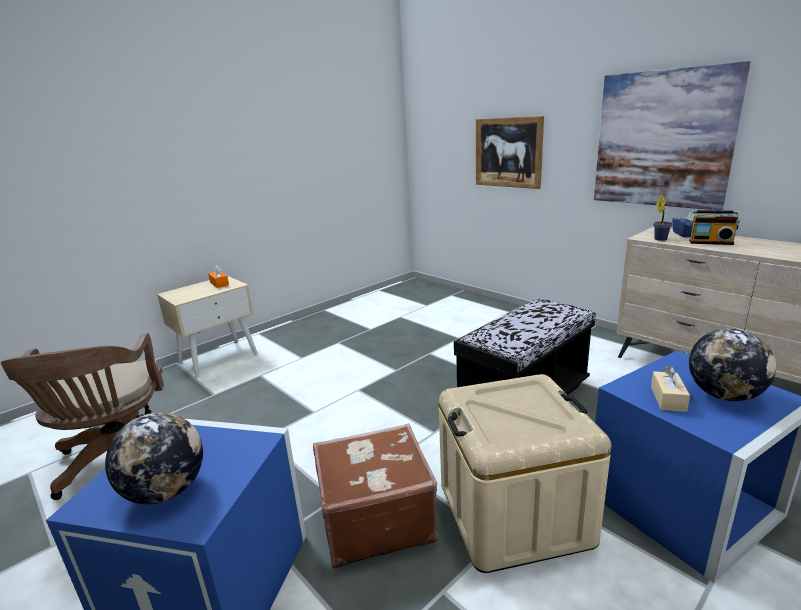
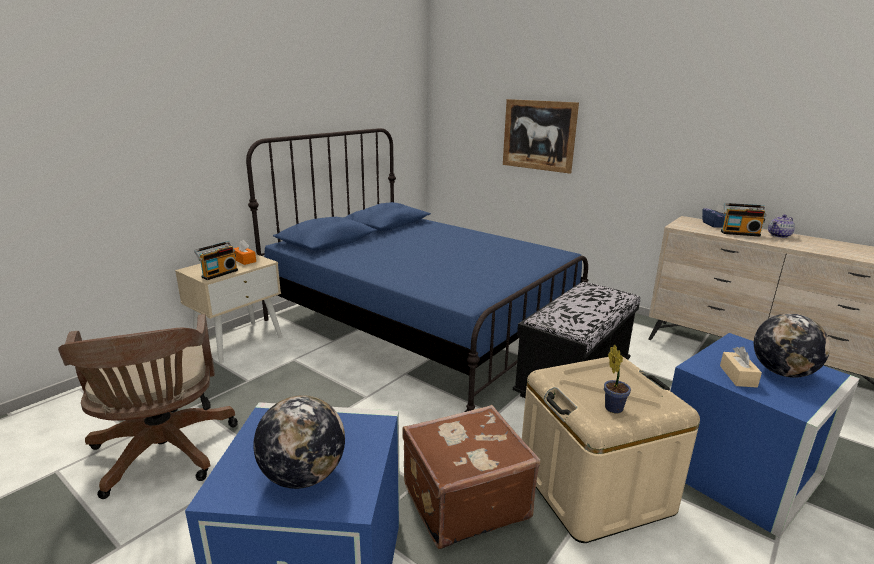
camera: 10 degrees left, 0 degrees up
picture [594,61,751,210] -> none
potted plant [654,194,672,241] -> potted plant moved to [604,345,631,414]
none -> radio [194,241,238,280]
none -> blue bed [246,128,588,412]
none -> teapot [768,214,795,238]

